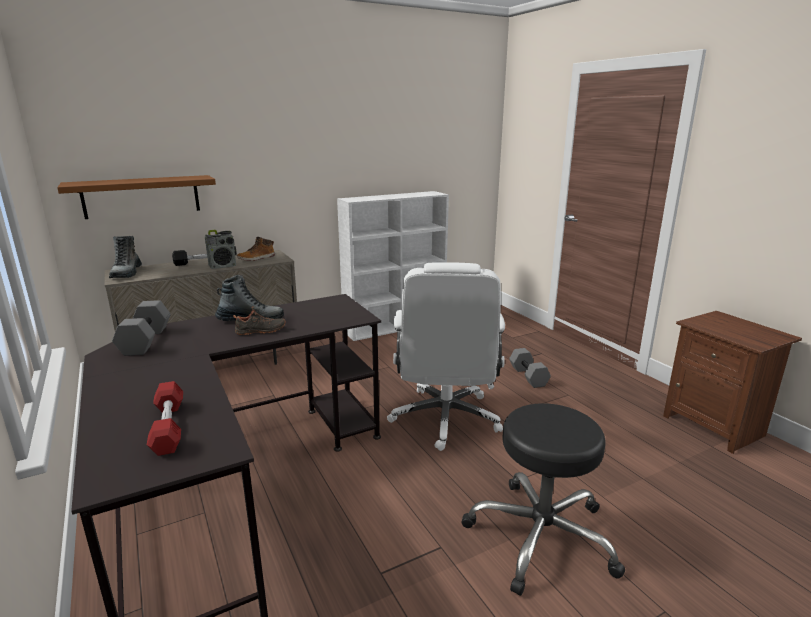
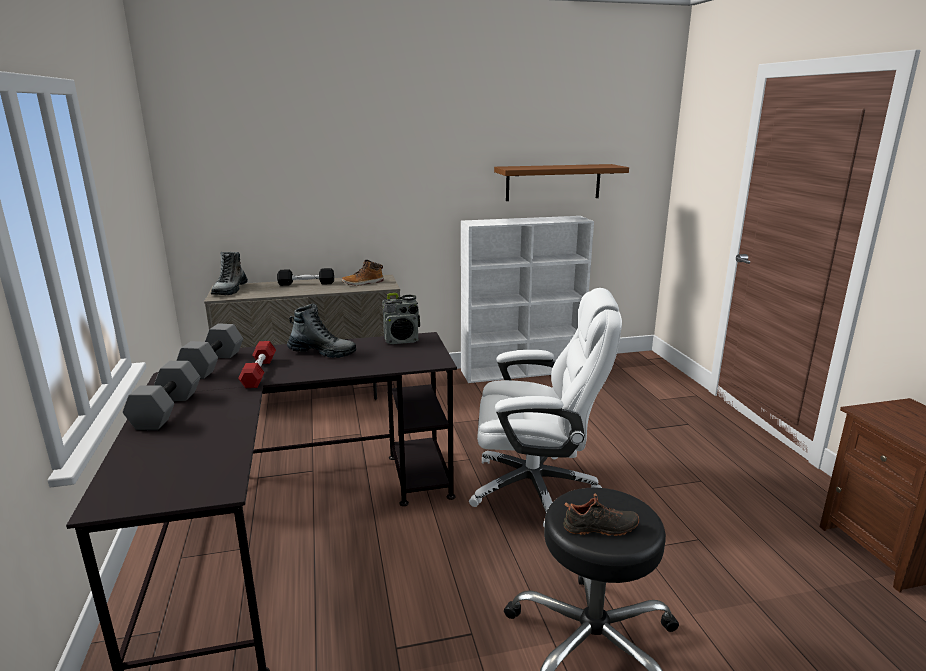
camera: 15 degrees right, 0 degrees up
brown shelf [57,175,216,219] -> brown shelf moved to [494,164,629,201]
red dumbbell [147,381,183,456] -> red dumbbell moved to [238,341,276,388]
radio [205,230,237,269] -> radio moved to [382,293,420,344]
black shoe [233,306,286,335] -> black shoe moved to [563,494,639,536]
white office chair [387,262,505,451] -> white office chair turned 105 degrees counterclockwise [469,288,622,527]
grey dumbbell [509,348,551,388] -> grey dumbbell moved to [123,361,200,430]

